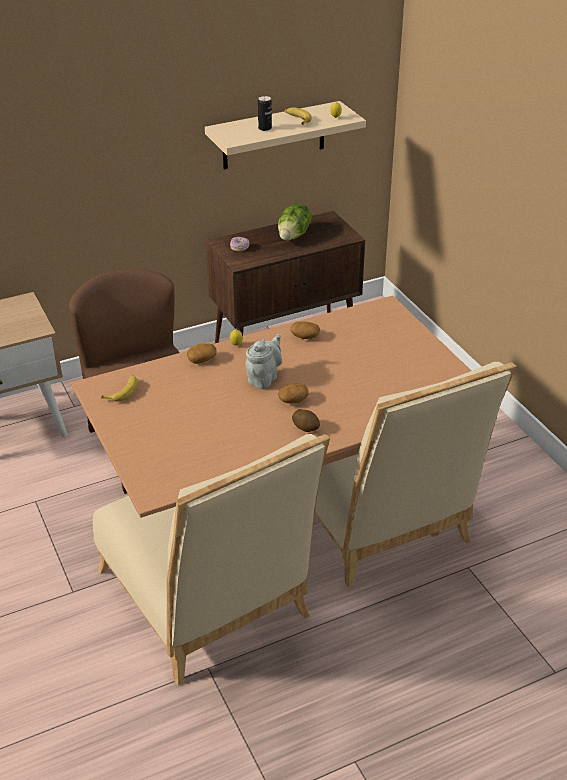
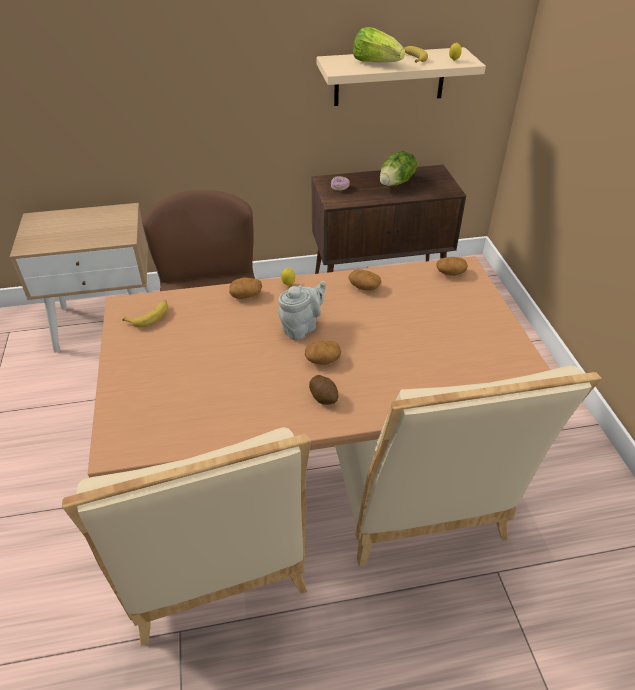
camera: 15 degrees right, 5 degrees up
can [258,96,272,131] -> lettuce [353,27,405,62]
none -> potato [436,257,468,276]

